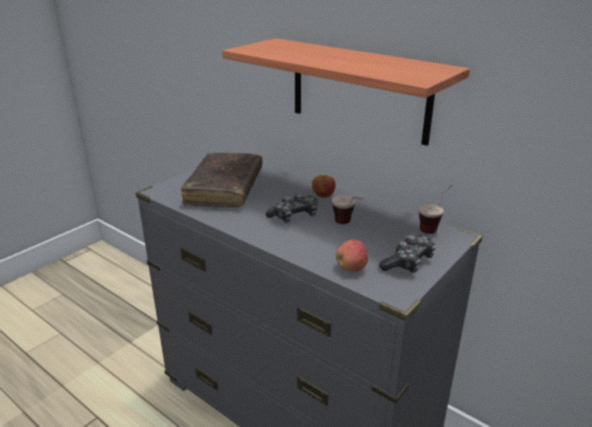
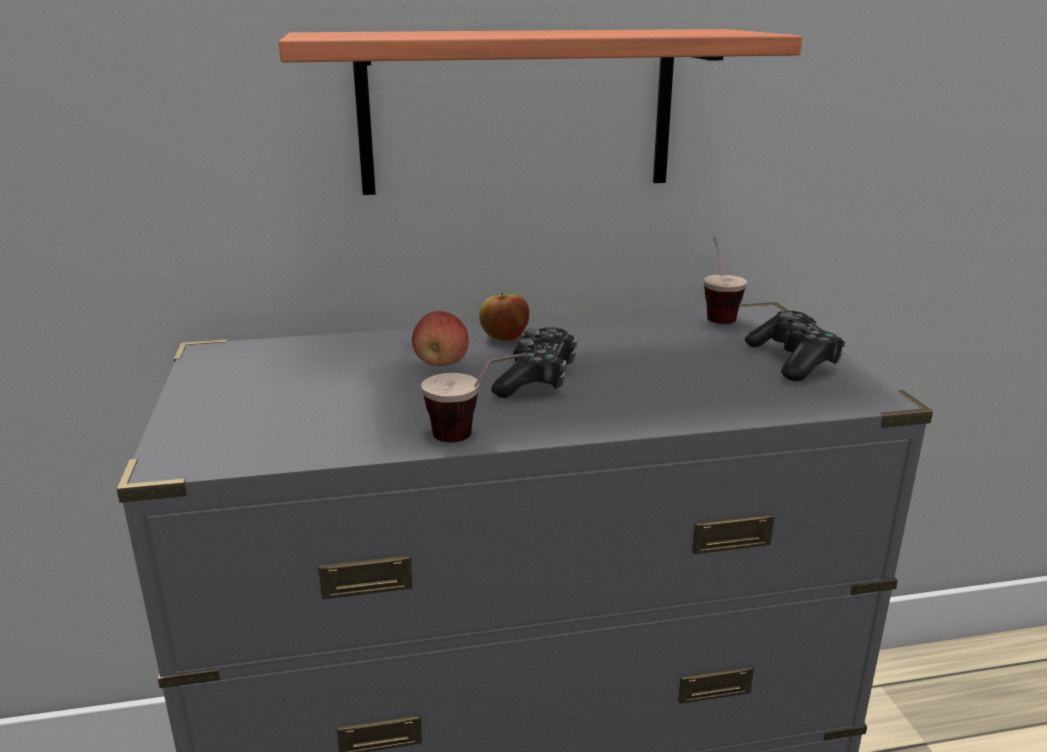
camera: 50 degrees left, 5 degrees down
brown book [181,153,262,207] -> none
cup [332,195,363,224] -> cup moved to [421,353,526,442]
apple [336,239,368,272] -> apple moved to [412,311,469,366]

